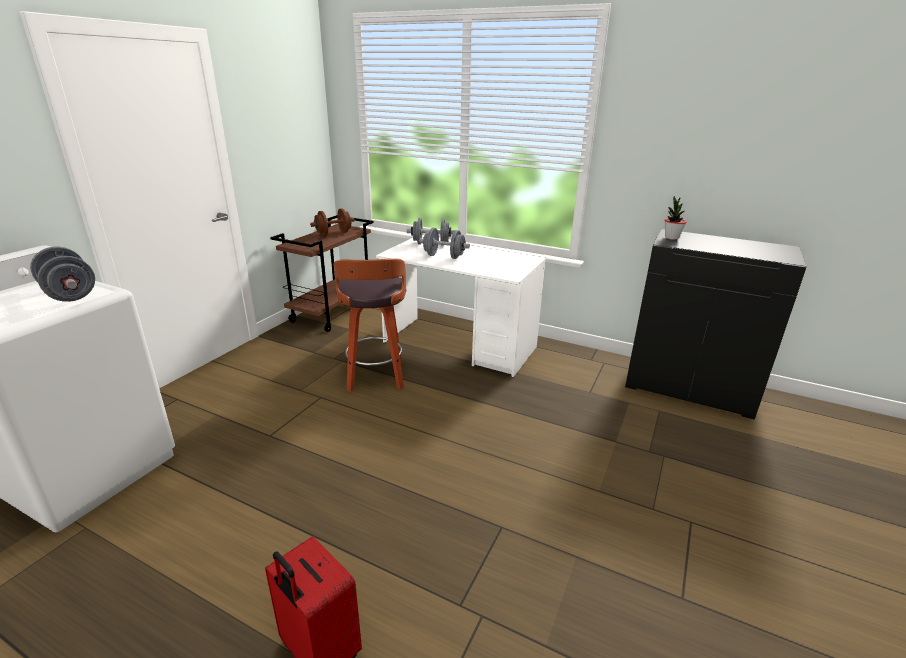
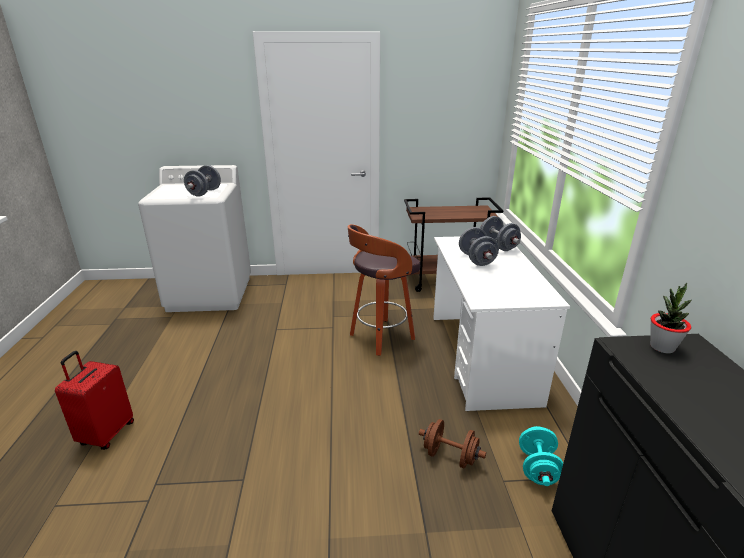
camera: 60 degrees right, 0 degrees up
brown dumbbell [310,208,355,236] -> brown dumbbell moved to [419,419,486,468]
none -> turquoise dumbbell [519,426,563,486]

